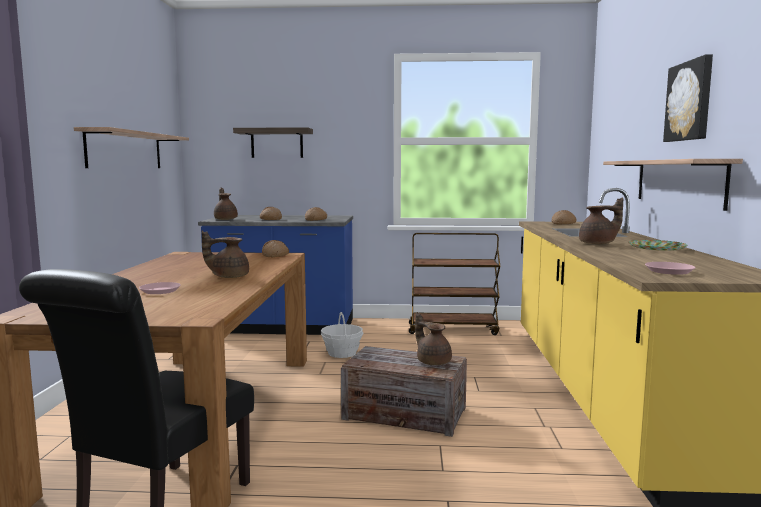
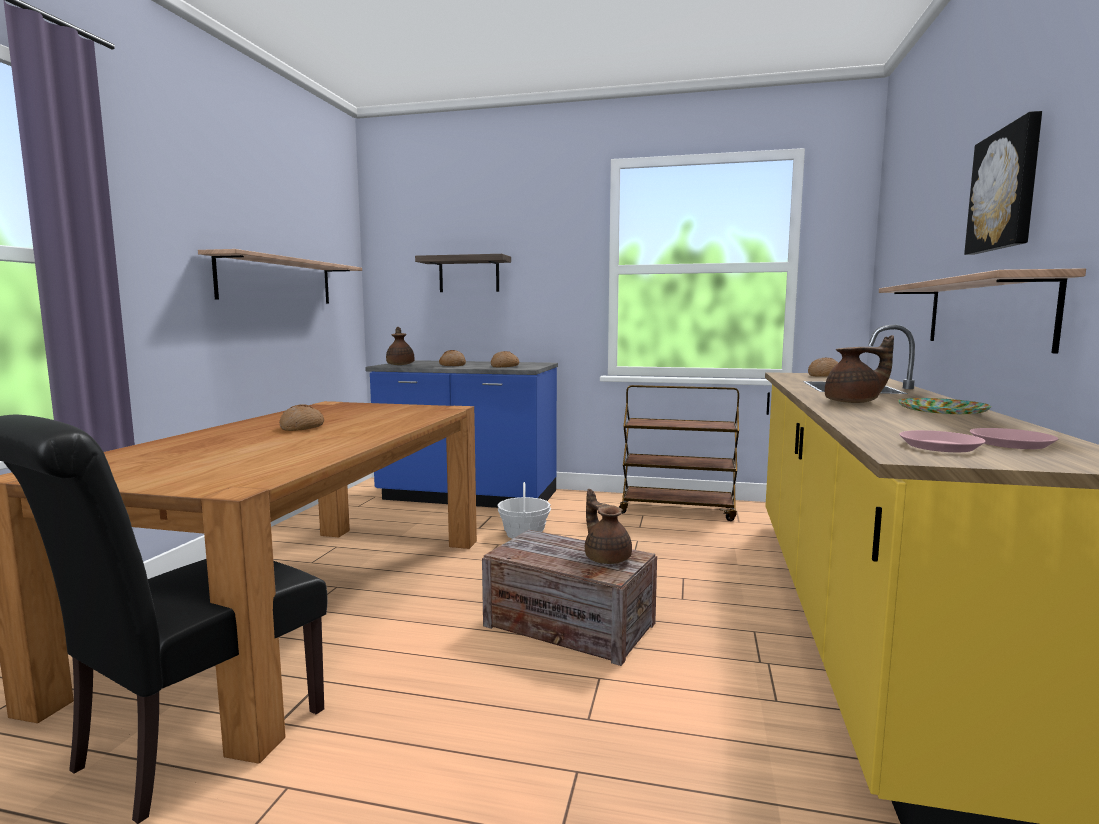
camera: 10 degrees right, 0 degrees up
pink plate [139,282,181,294] -> pink plate moved to [970,428,1058,449]
brown teapot [201,231,249,278] -> none
bread [262,240,289,257] -> bread moved to [279,404,324,431]

